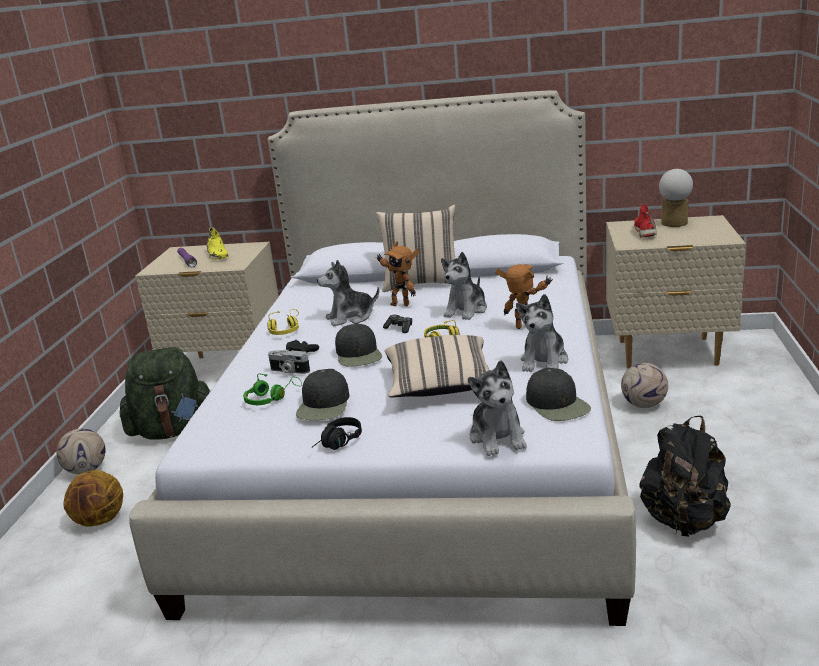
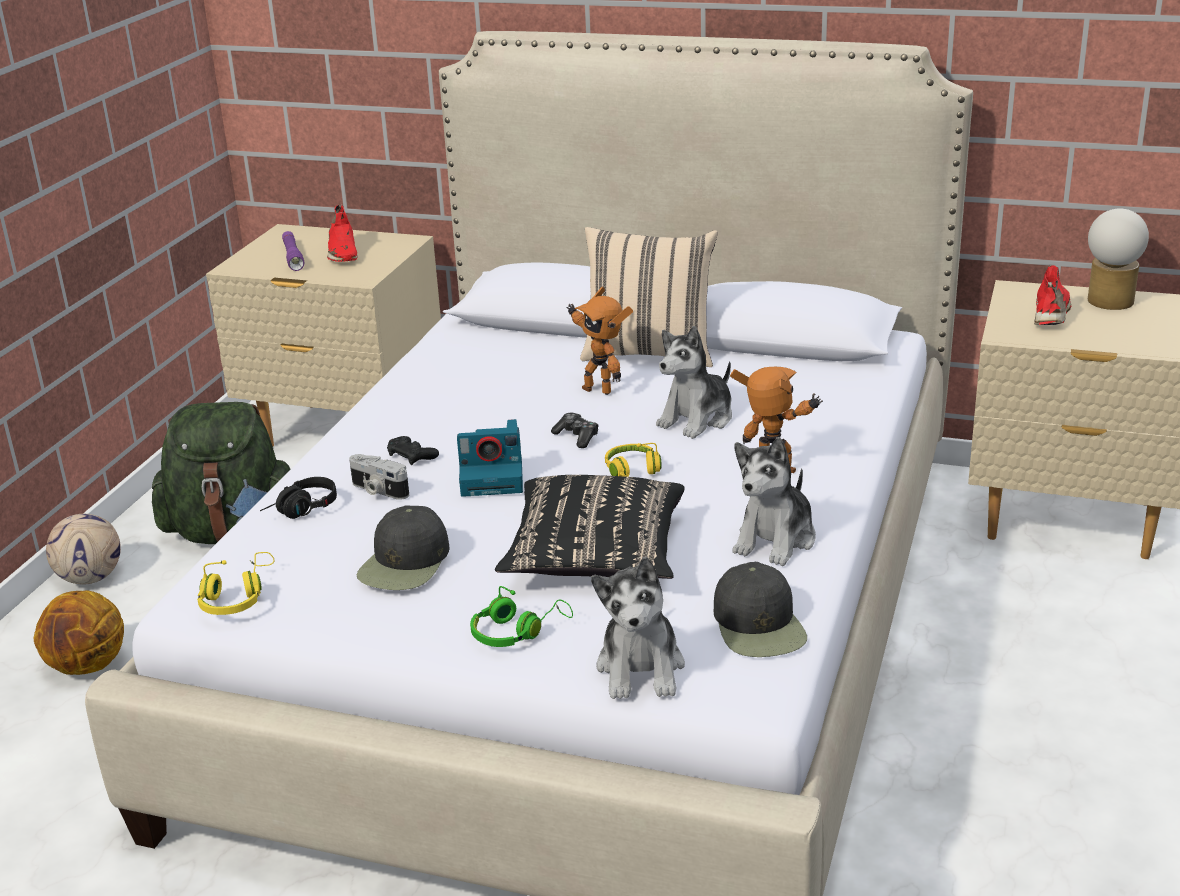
camera: 10 degrees right, 5 degrees up
yellow shoe [207,227,229,260] -> red shoe [327,204,358,262]
green headphones [243,373,302,405] -> green headphones moved to [470,586,573,647]
yellow headphones [267,309,299,335] -> yellow headphones moved to [197,552,274,615]
black headphones [312,417,362,450] -> black headphones moved to [260,477,337,519]
plush toy [317,260,379,326] -> none
black cap [335,323,382,367] -> camera [457,419,523,497]
beige pillow [385,335,489,398] -> black pillow [495,475,684,579]
football [621,363,668,408] -> none
black backpack [640,416,731,537] -> none

